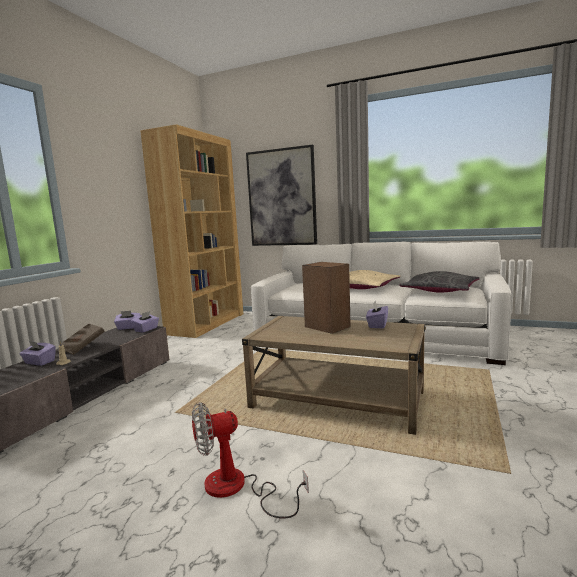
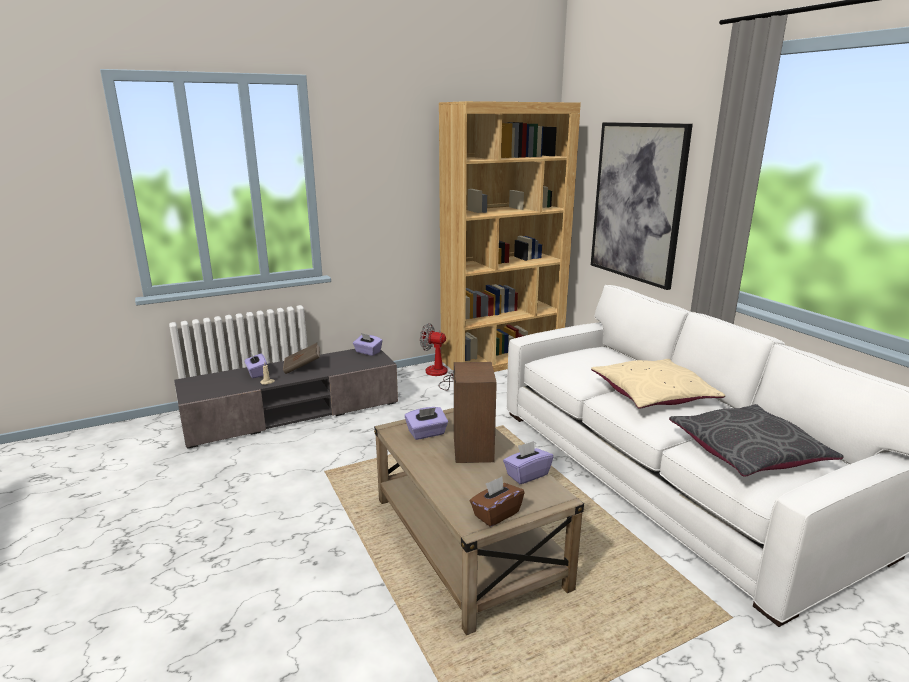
camera: 40 degrees right, 10 degrees up
purple tissue box [131,311,159,332] -> purple tissue box moved to [405,407,448,440]
fan [192,402,309,518] -> fan moved to [420,323,454,391]
none -> brown tissue box [470,477,525,527]

